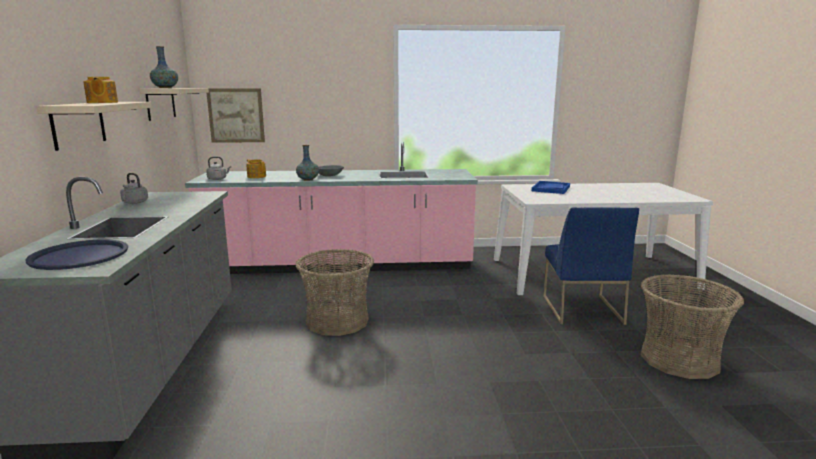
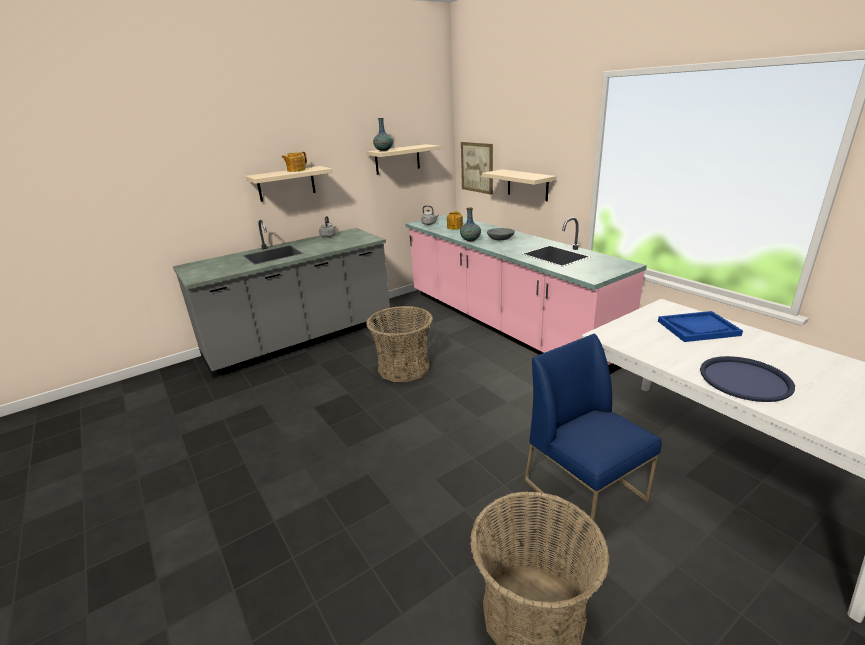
camera: 60 degrees right, 10 degrees up
blue tray [26,239,128,270] -> blue tray moved to [700,356,795,402]
blue chair [543,207,639,325] -> blue chair turned 90 degrees clockwise [524,334,662,536]
none -> beige shelf [482,169,556,201]

